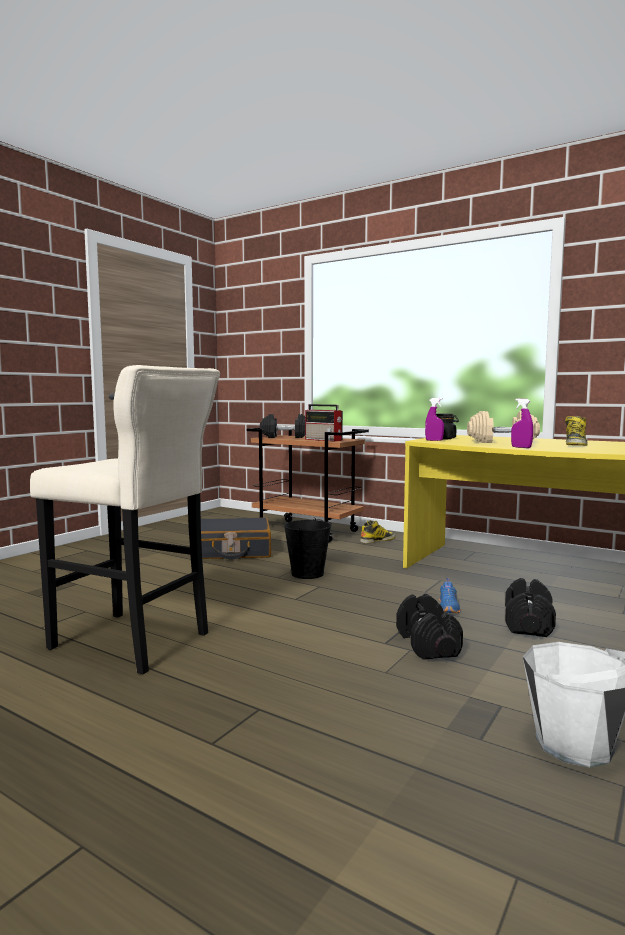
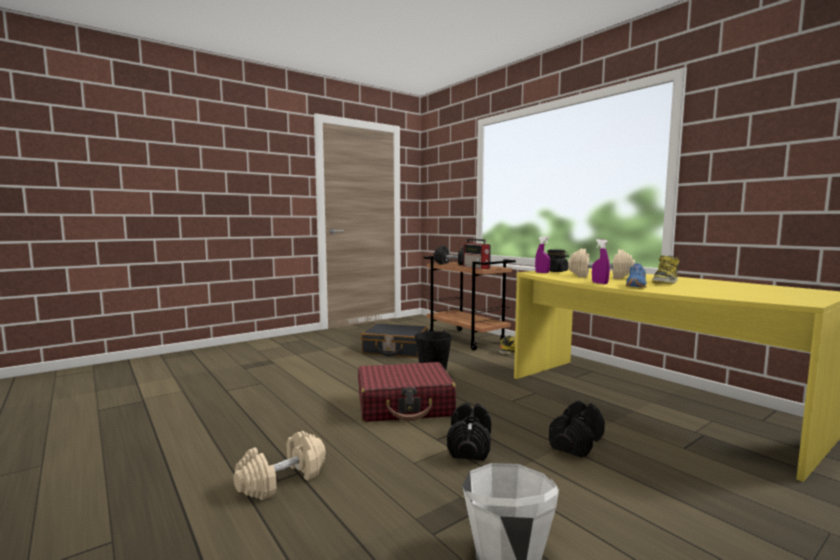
camera: 20 degrees right, 0 degrees up
beige stool [30,365,220,674] -> none
blue shoe [439,578,460,613] -> blue shoe moved to [626,263,647,288]
none -> beige dumbbell [233,431,326,501]
none -> red suitcase [358,362,456,422]

